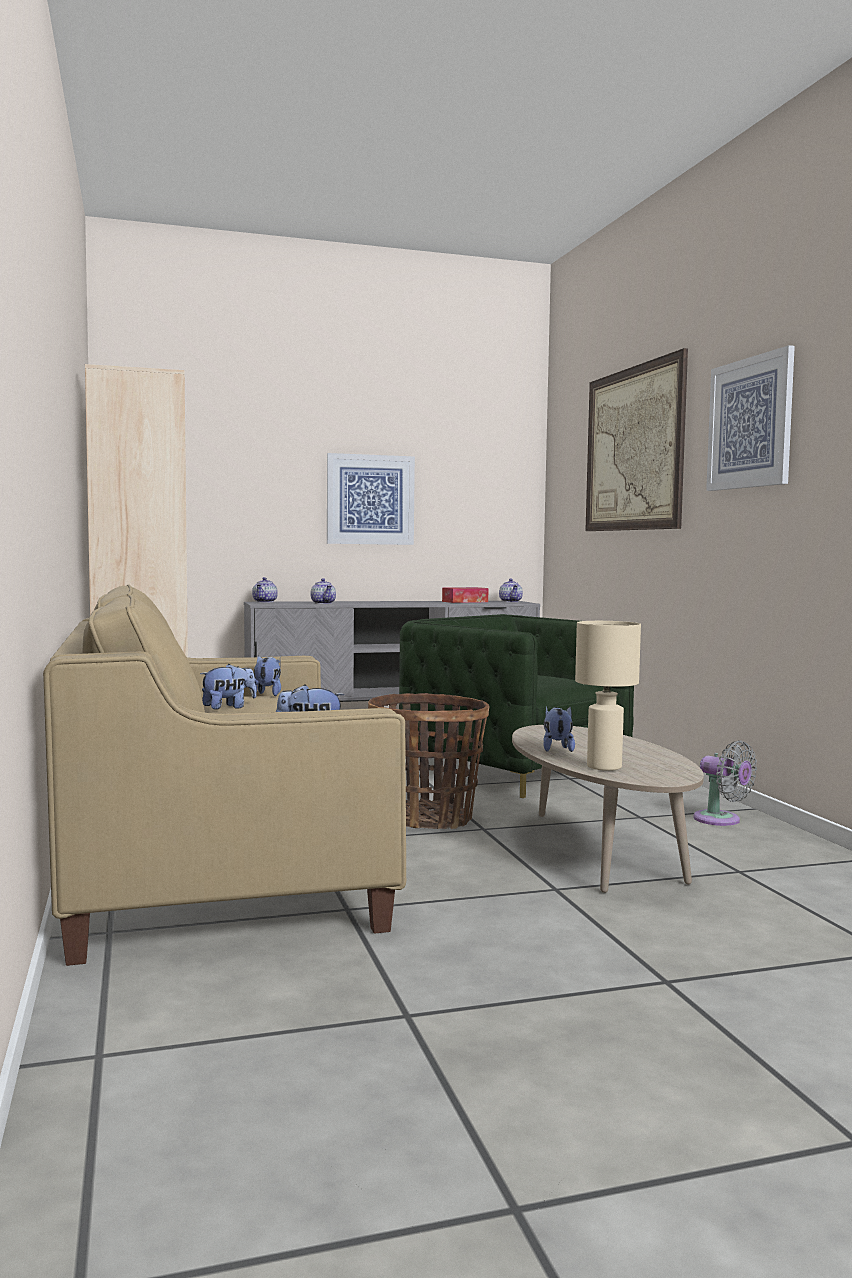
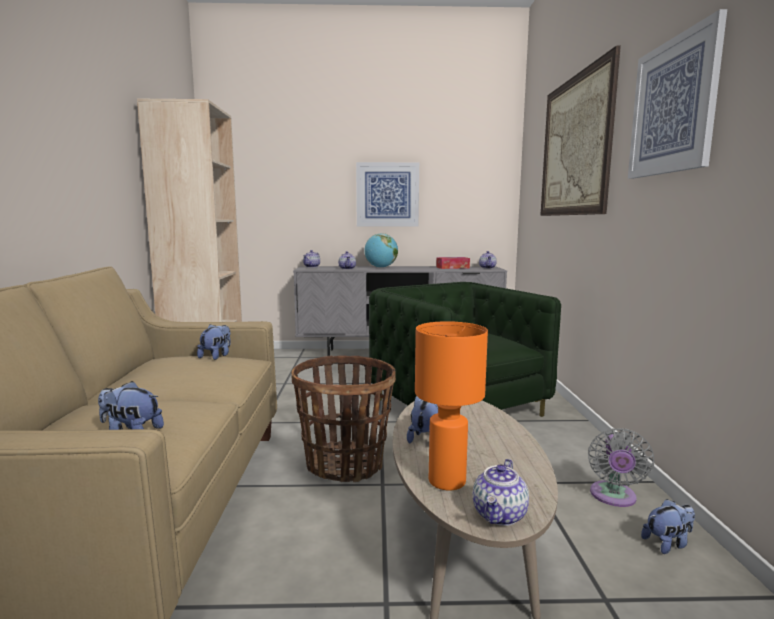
camera: 15 degrees right, 5 degrees up
plush toy [200,664,256,710] -> plush toy moved to [641,499,695,554]
beige table lamp [575,621,641,771] -> orange table lamp [415,321,488,491]
grey fan [693,740,757,826] -> grey fan turned 45 degrees clockwise [588,428,654,507]
none -> globe [364,233,398,268]
none -> teapot [473,459,529,526]

